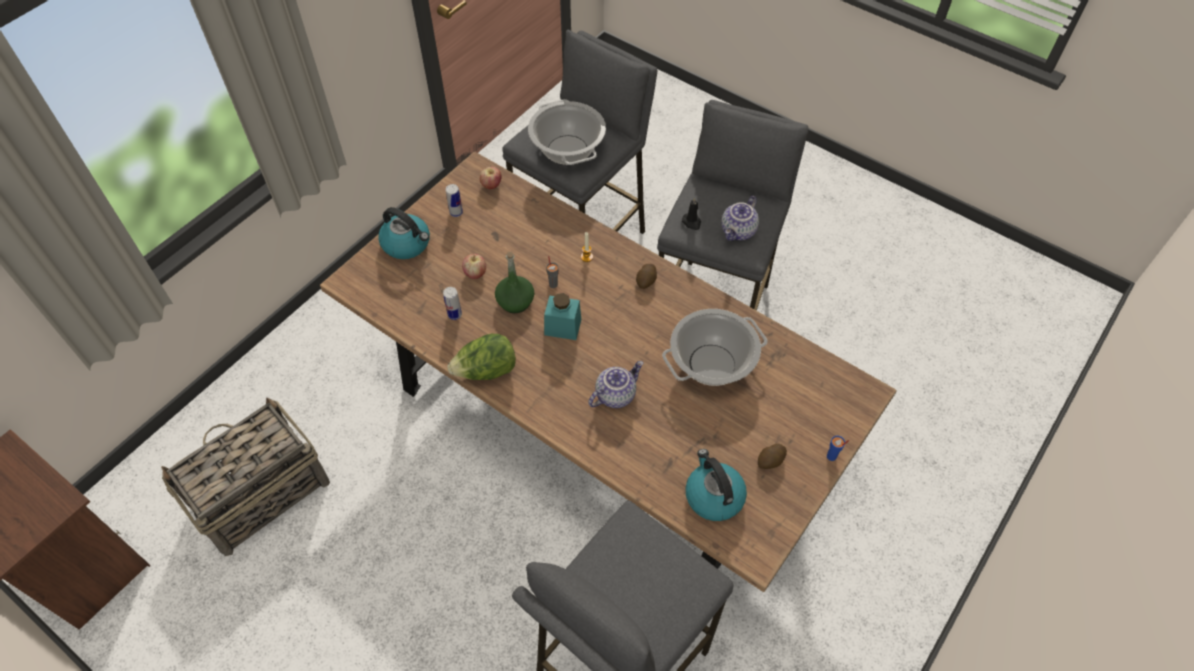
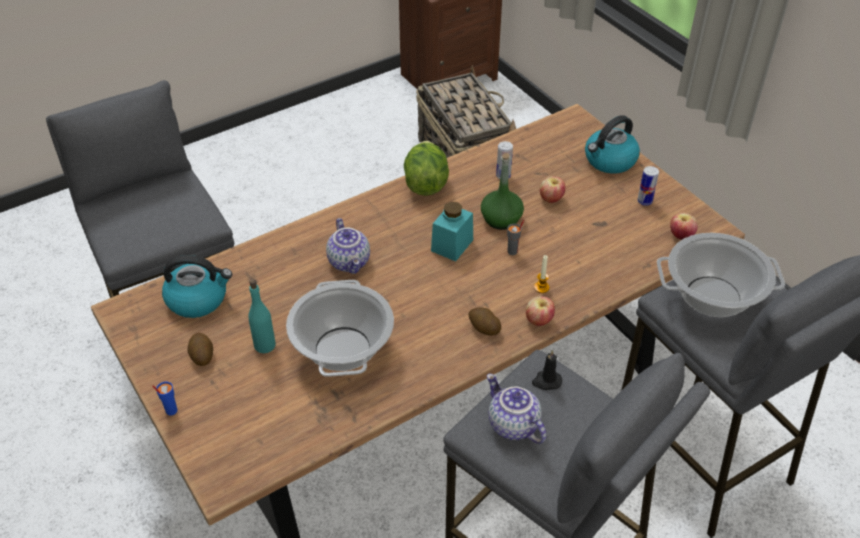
camera: 110 degrees right, 10 degrees down
none -> turquoise bottle [249,279,276,353]
none -> apple [526,296,555,326]

